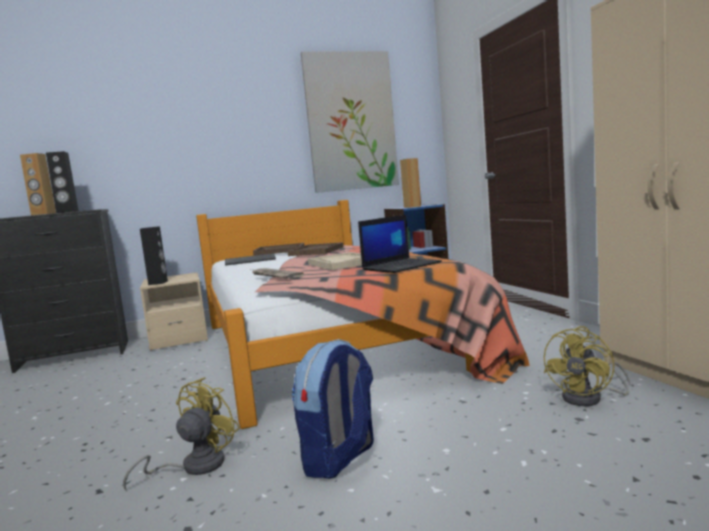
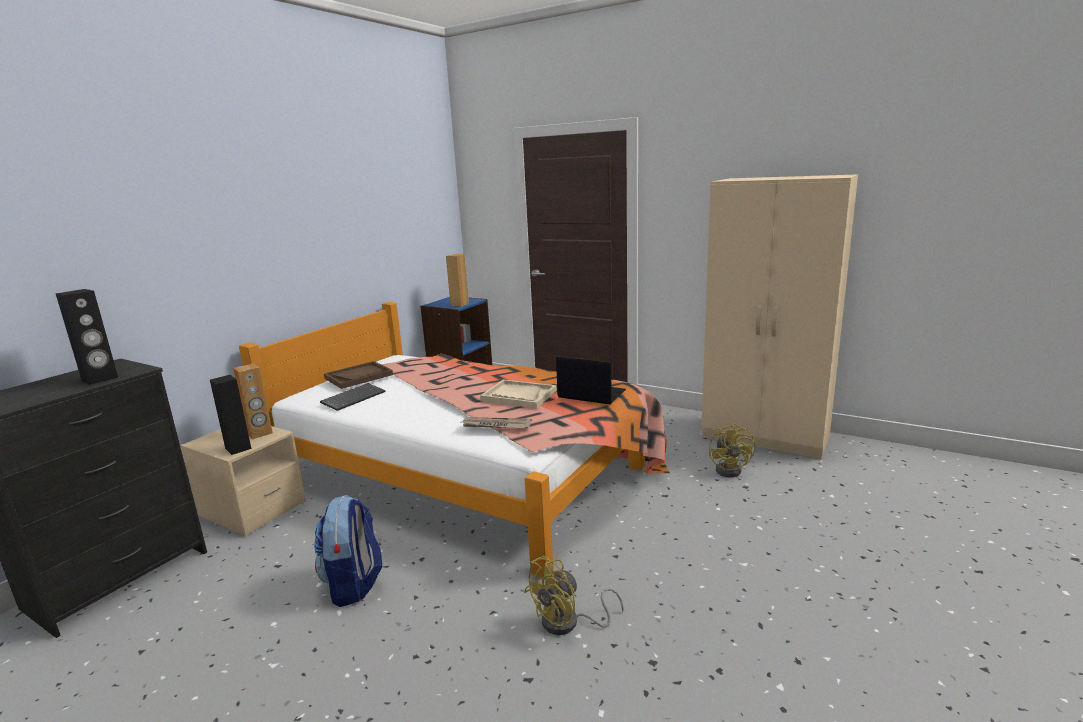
camera: 40 degrees left, 10 degrees up
brown speaker [20,153,56,216] -> brown speaker moved to [233,364,273,439]
yellow fan [123,377,240,490] -> yellow fan turned 120 degrees counterclockwise [524,556,624,635]
brown tray [287,242,343,256] -> none
backpack [292,339,374,479] -> backpack moved to [314,495,382,607]
picture [301,51,399,193] -> none
laptop [358,215,442,273] -> laptop turned 75 degrees counterclockwise [556,356,626,404]

